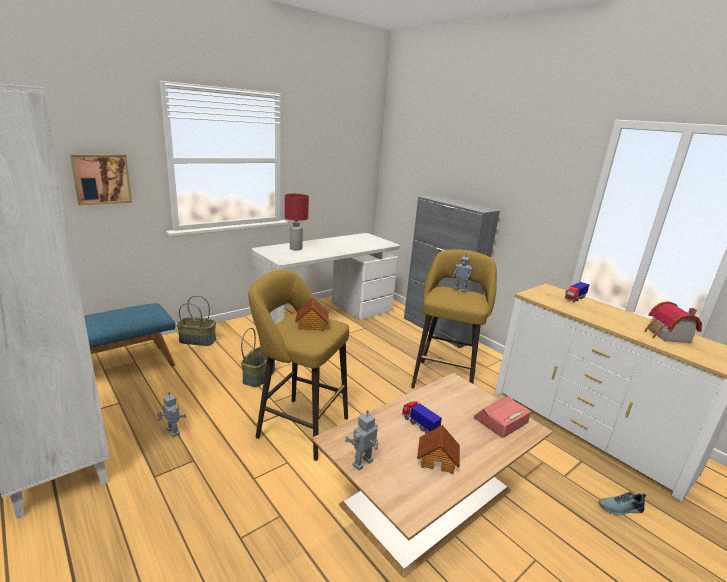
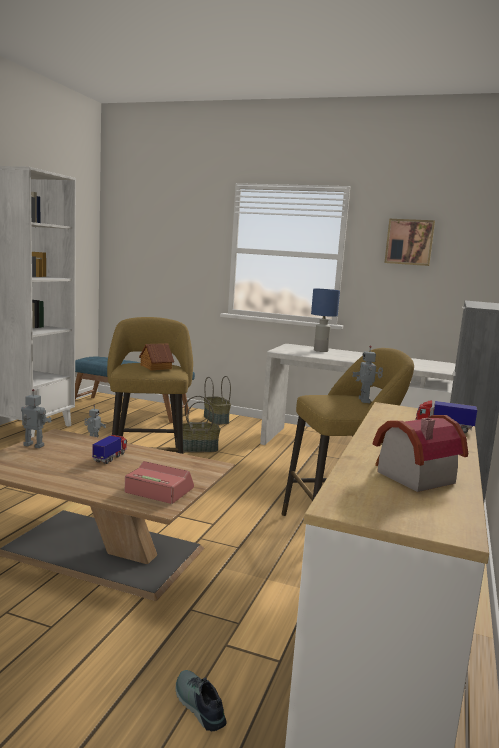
camera: 60 degrees right, 10 degrees down
picture [70,154,132,205] -> picture moved to [384,219,435,266]
red table lamp [285,194,309,250] -> blue table lamp [311,289,340,352]
toy house [417,425,460,474] -> none

